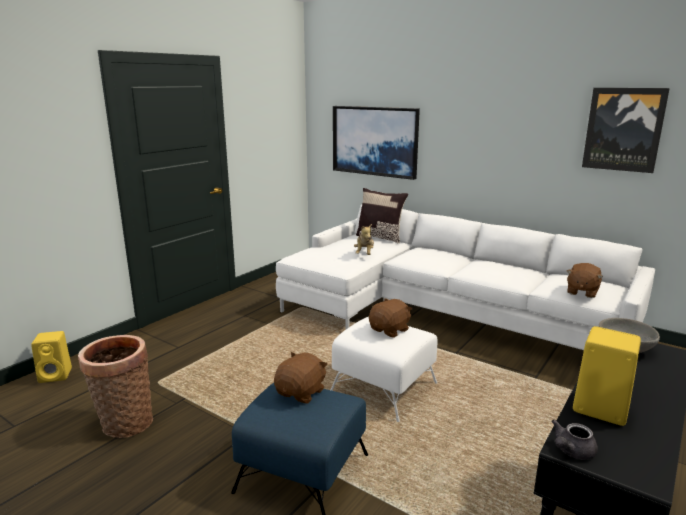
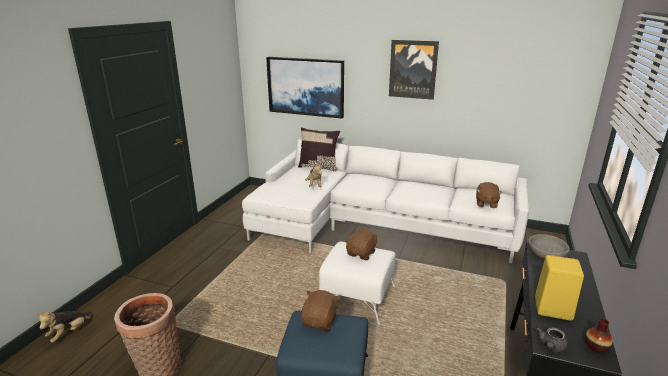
camera: 15 degrees left, 5 degrees up
yellow speaker [31,331,72,383] -> plush toy [36,311,94,342]
picture [582,88,670,173] -> picture moved to [389,40,439,100]
none -> vase [585,318,612,353]

